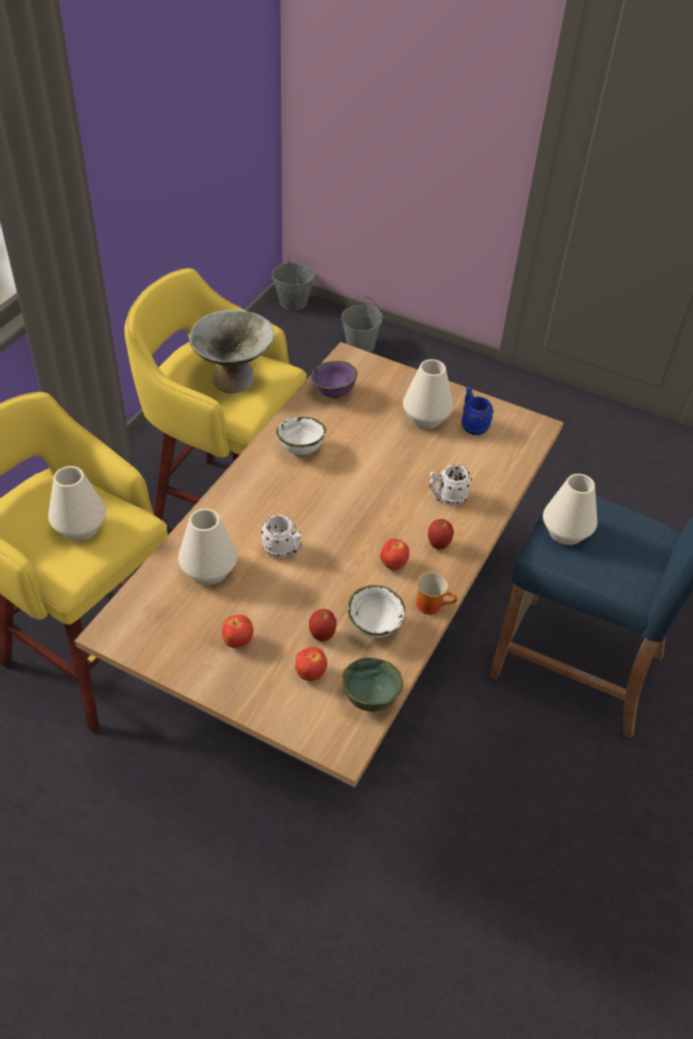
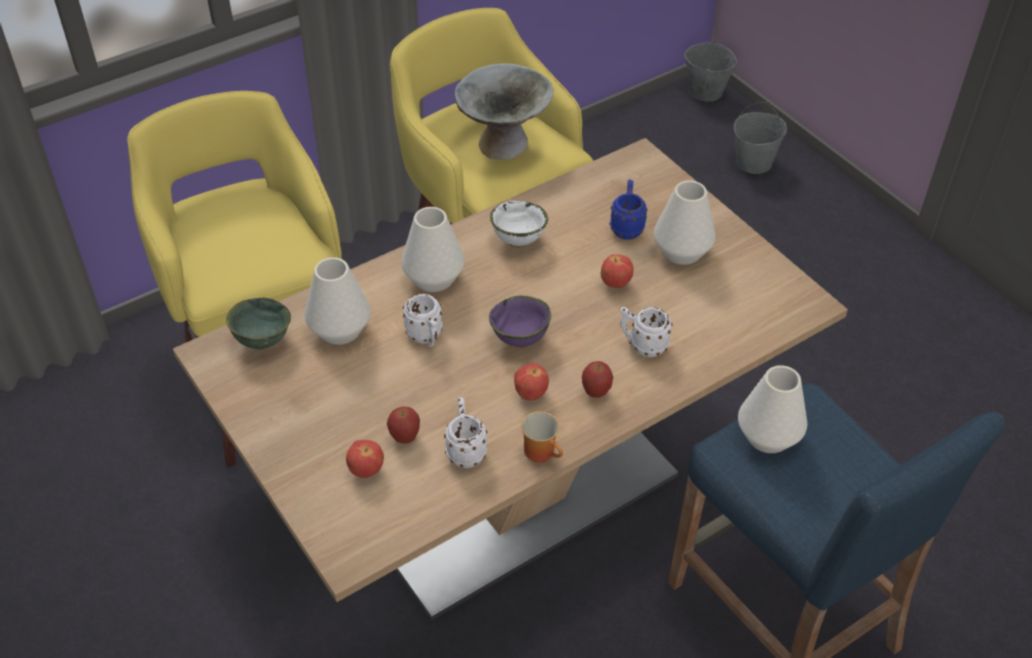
camera: 30 degrees right, 0 degrees up
white vase [48,466,106,541] -> white vase moved to [401,207,464,292]
apple [222,615,254,648] -> apple moved to [600,254,633,288]
purple bowl [311,361,358,399] -> purple bowl moved to [489,296,551,347]
green bowl [341,658,403,711] -> green bowl moved to [226,298,291,350]
white bowl [348,585,405,638] -> white mug [444,398,488,468]
blue mug [461,386,494,435] -> blue mug moved to [609,180,648,240]

